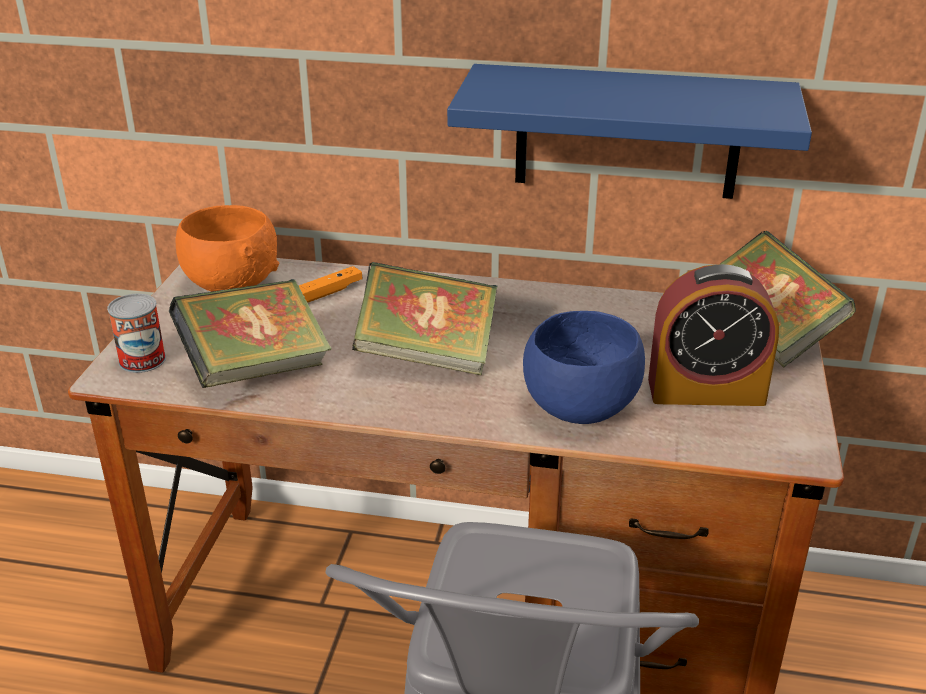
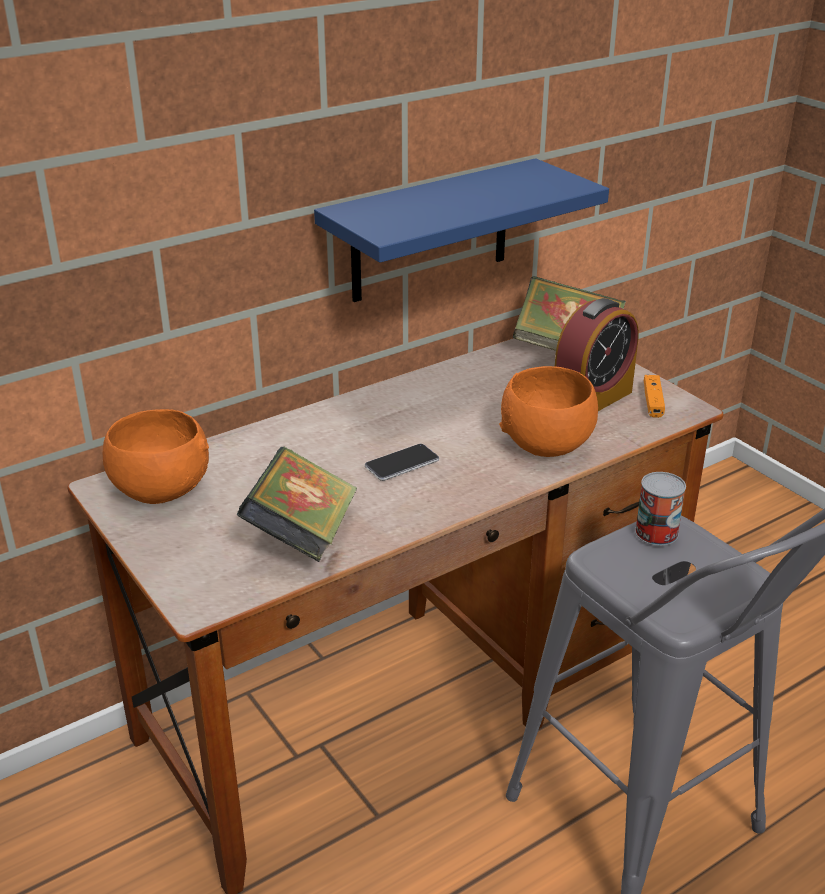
camera: 45 degrees left, 0 degrees up
can [107,294,166,373] -> can moved to [635,472,686,546]
orange game controller [299,266,363,303] -> orange game controller moved to [644,375,665,418]
book [352,262,498,375] -> phone [365,444,439,481]
blue bowl [523,311,645,424] -> orange bowl [499,366,598,457]

